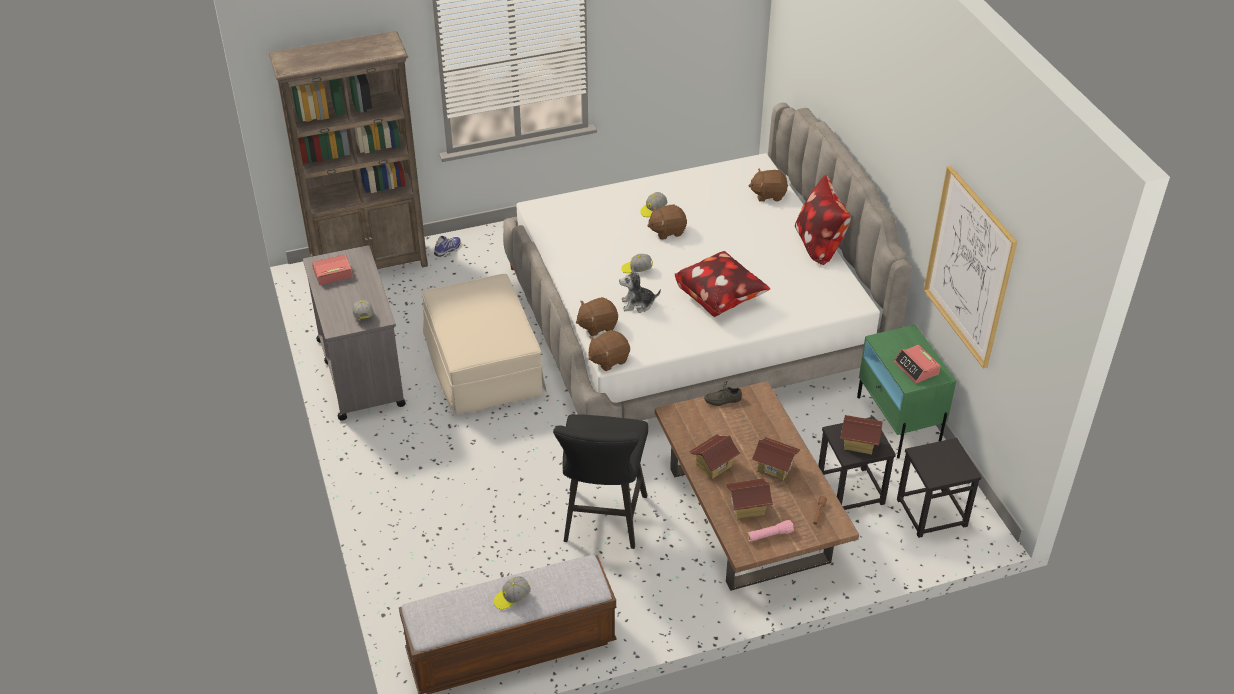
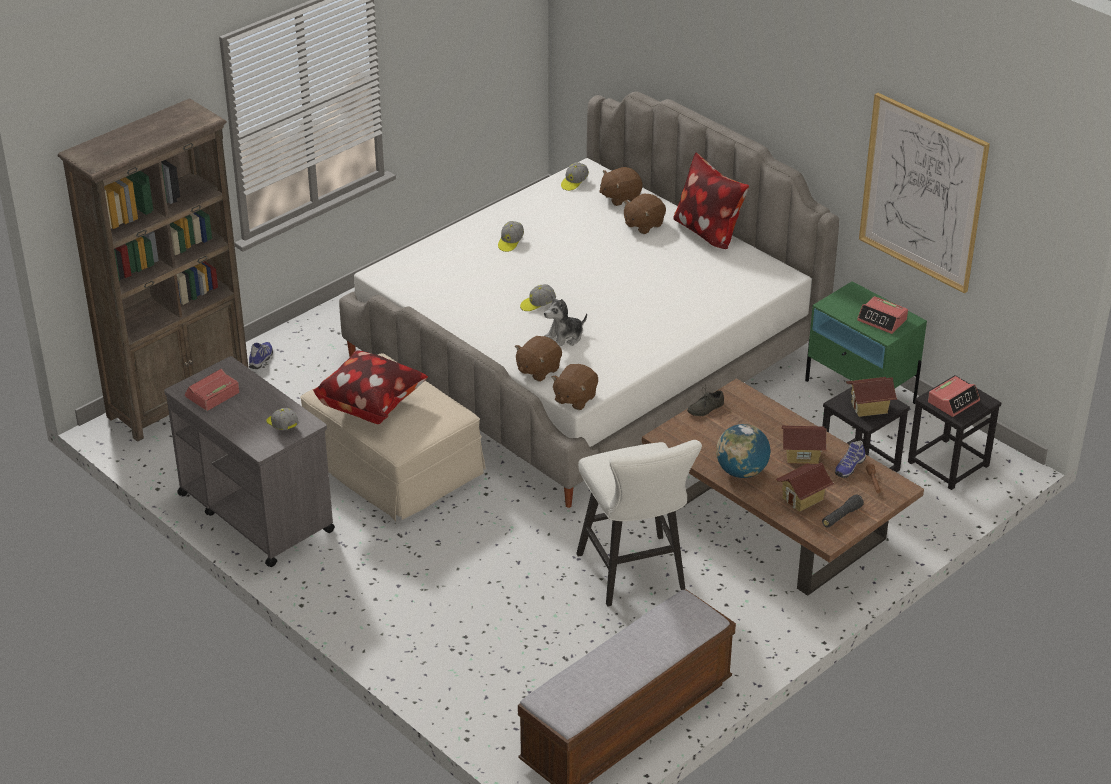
camera: 25 degrees left, 5 degrees down
cap [494,576,531,609] -> cap moved to [561,162,589,191]
black stool [553,414,648,549] -> white stool [576,440,702,606]
brown plush toy [647,204,687,240] -> brown plush toy moved to [623,193,666,234]
pillow [675,251,770,317] -> pillow moved to [312,351,428,424]
toy house [689,434,741,479] -> globe [716,424,770,478]
pink flashlight [747,520,794,542] -> black flashlight [822,494,864,527]
none -> shoe [835,441,866,478]
none -> alarm clock [928,376,980,417]

